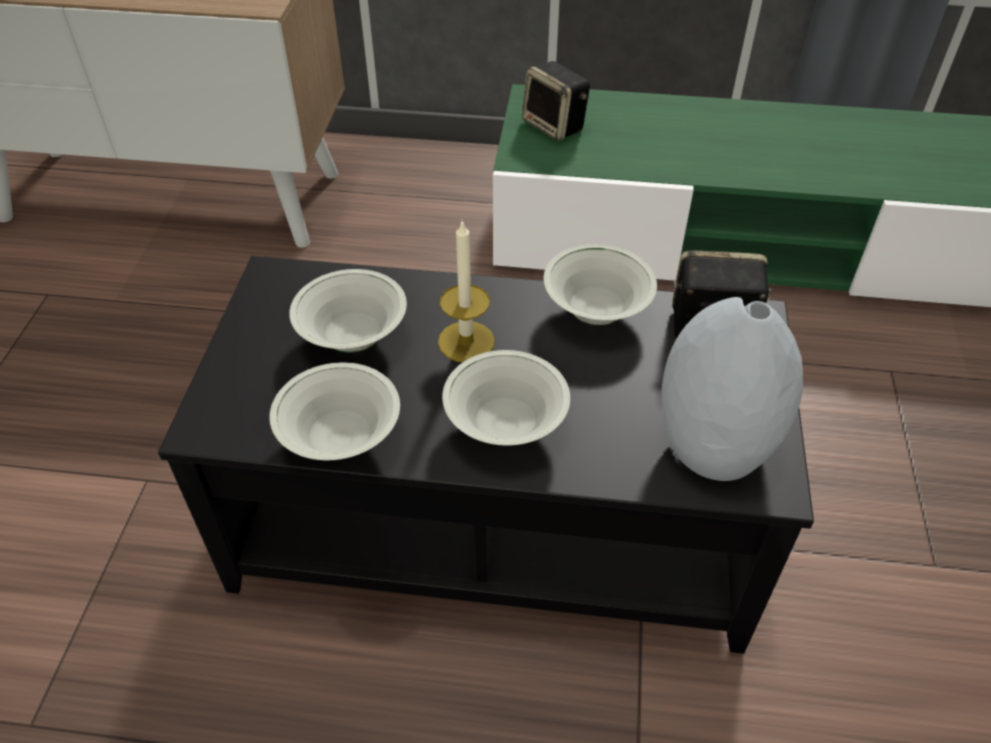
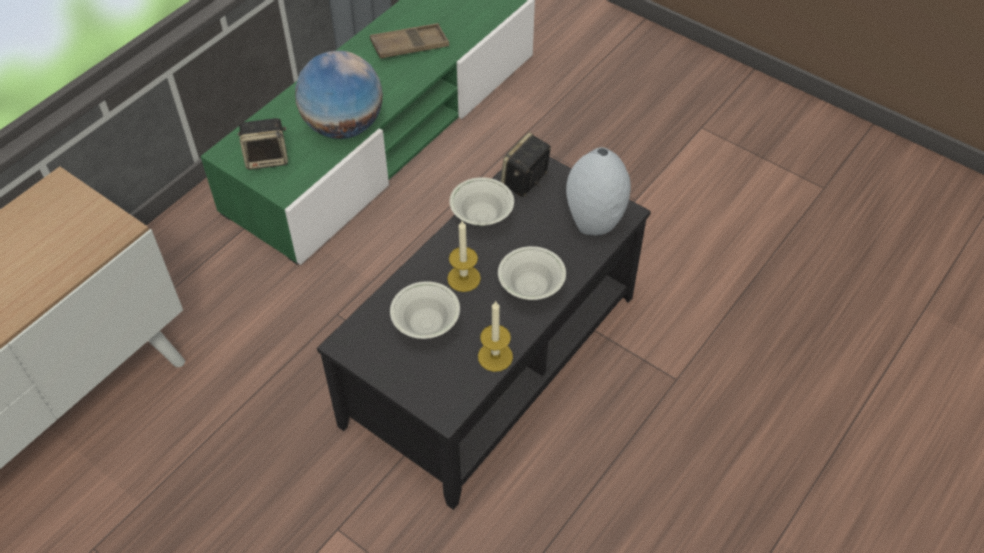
camera: 60 degrees left, 5 degrees up
white bowl [269,362,400,460] -> candle [478,301,513,372]
none -> globe [295,50,383,139]
none -> brown tray [370,23,449,58]

